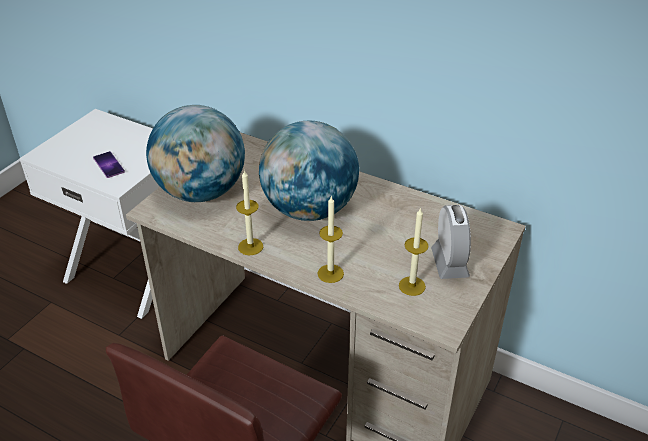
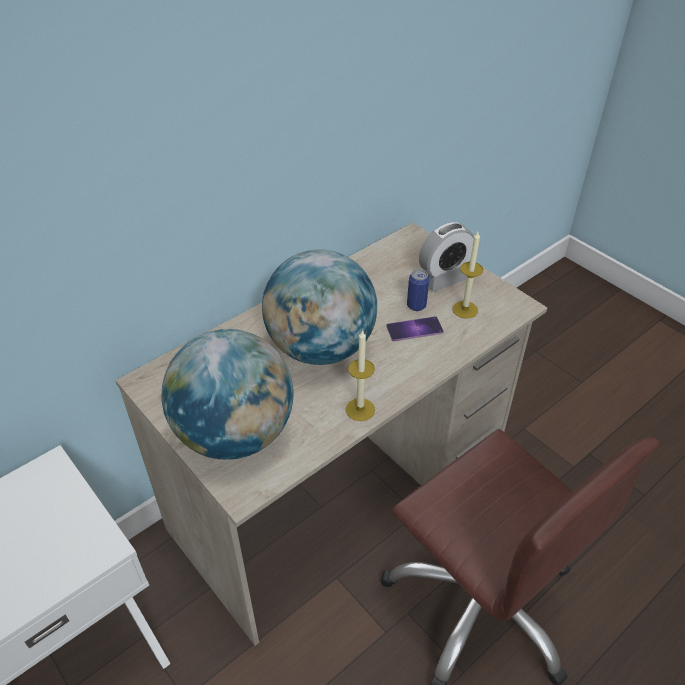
camera: 70 degrees left, 5 degrees up
phone [93,151,125,178] -> phone moved to [386,316,444,341]
candle [318,196,344,283] -> none
alarm clock [431,205,471,279] -> alarm clock turned 135 degrees clockwise [419,222,474,292]
none -> can [407,269,429,311]

